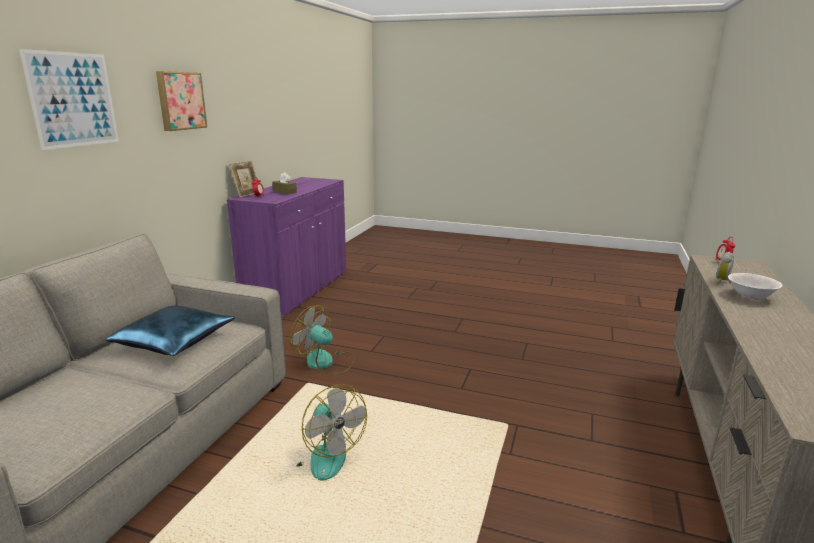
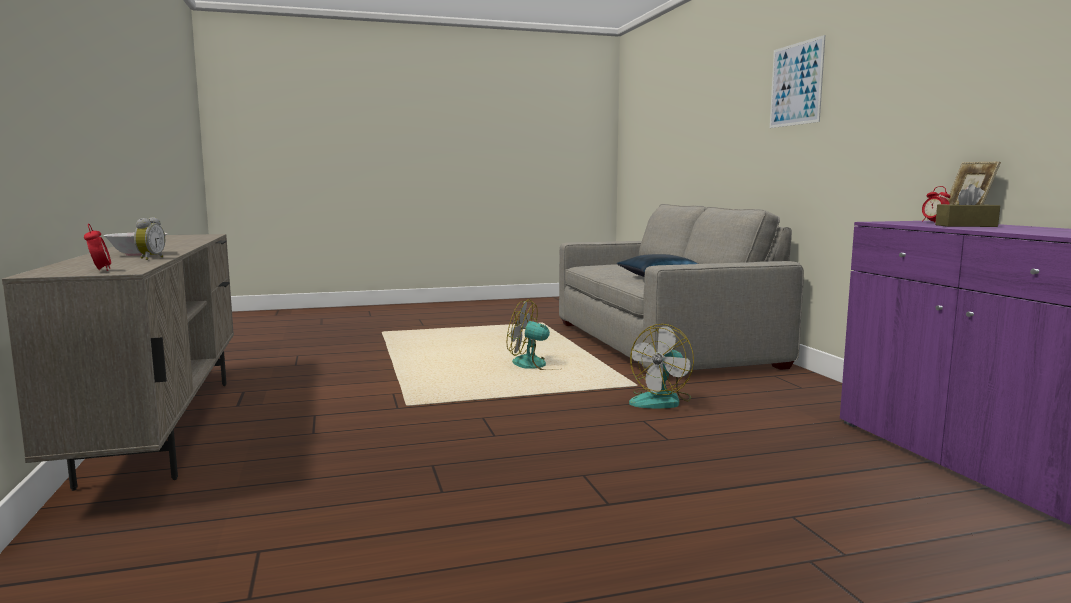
camera: 145 degrees right, 10 degrees down
picture [156,71,207,131] -> none
fan [290,305,355,374] -> fan turned 135 degrees clockwise [629,324,694,408]

